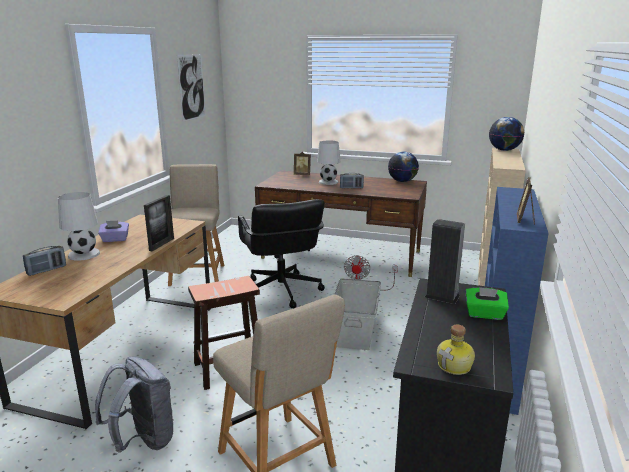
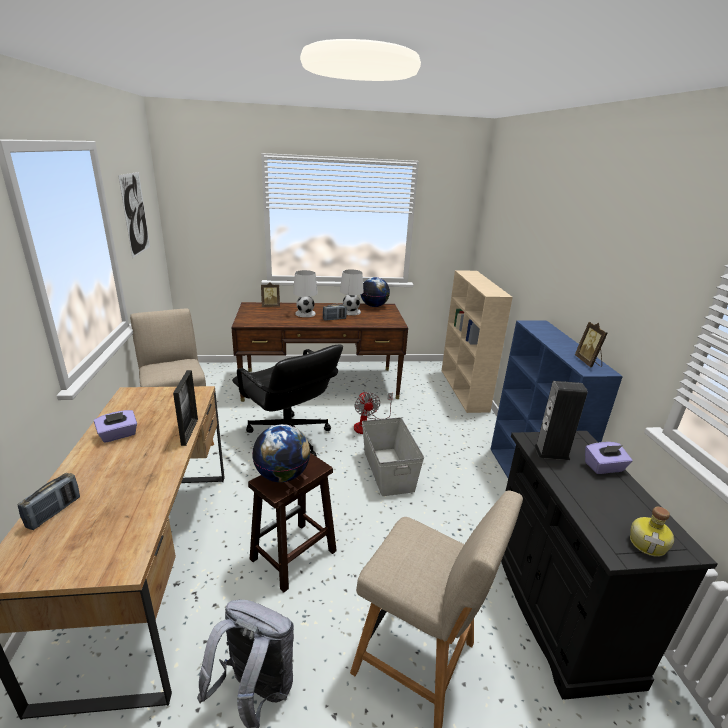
camera: 25 degrees left, 5 degrees up
white table lamp [58,192,100,261] -> white table lamp moved to [340,270,364,315]
green tissue box [465,287,509,320] -> purple tissue box [585,442,633,474]
globe [489,117,524,151] -> globe moved to [252,424,311,482]

